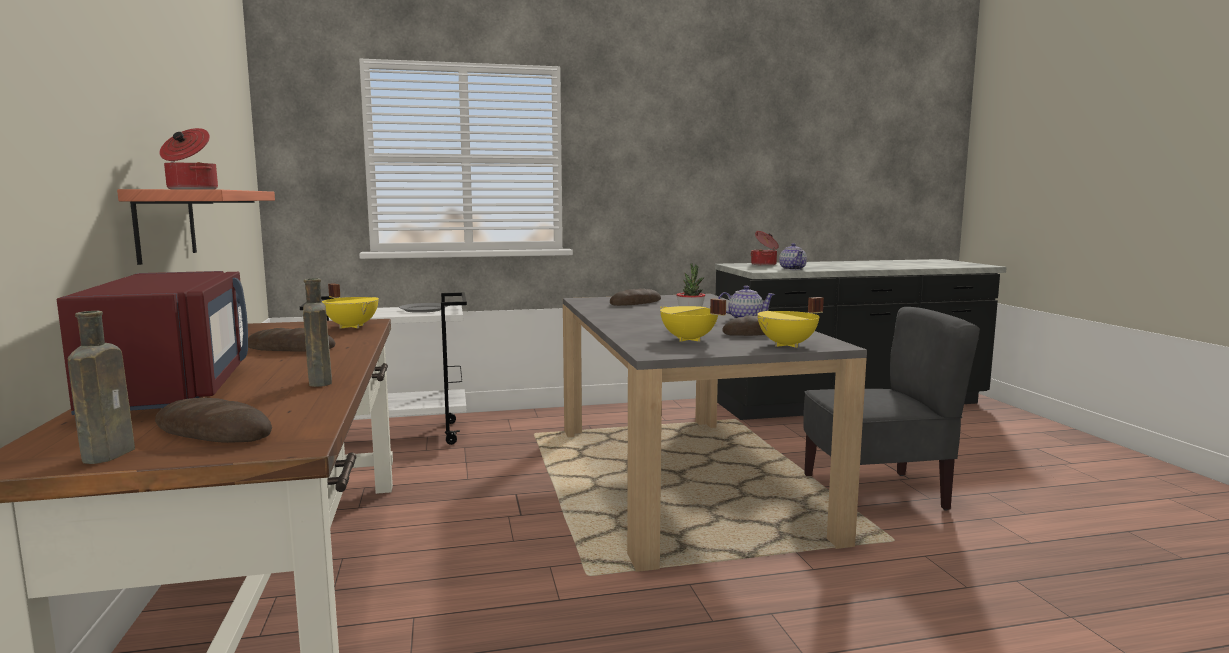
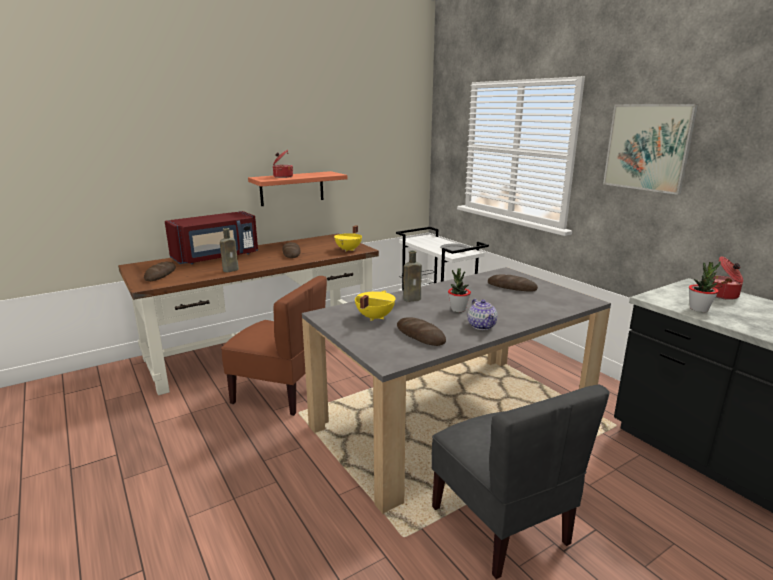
camera: 70 degrees right, 10 degrees up
brown bottle [68,311,135,464] -> brown bottle moved to [403,250,422,302]
yellow cooking pot [757,297,824,348] -> none
teapot [779,243,807,270] -> potted plant [689,262,721,312]
none -> brown chair [221,276,327,416]
none -> picture [603,104,698,195]

